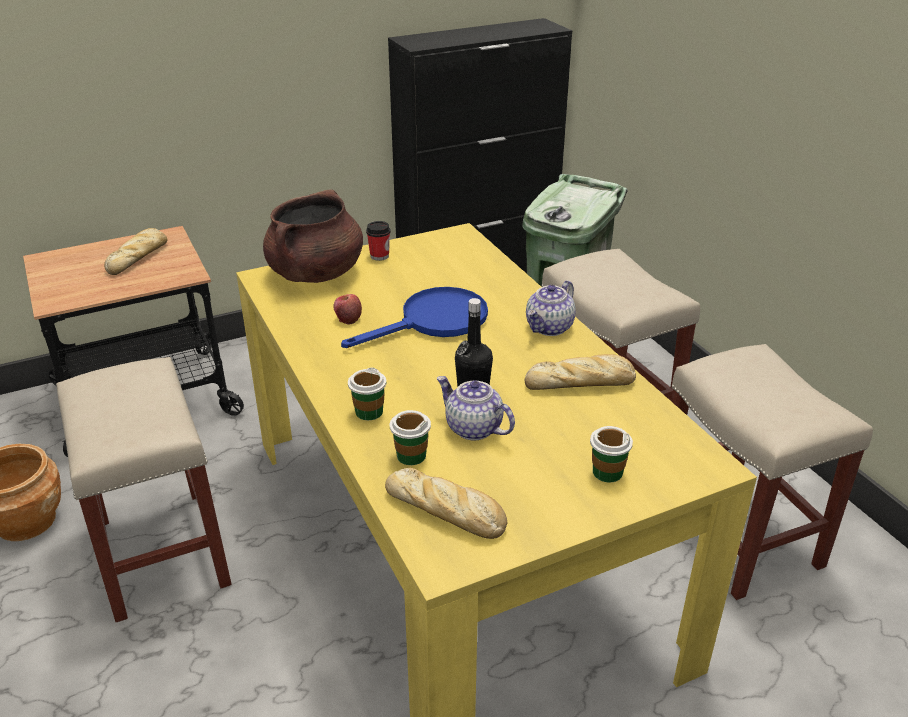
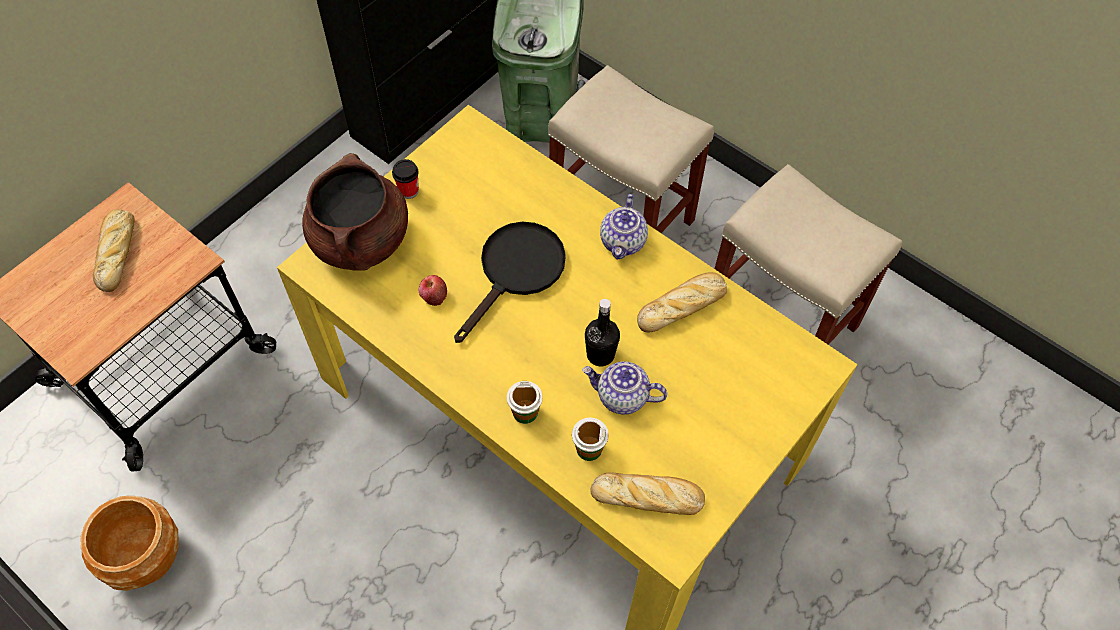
camera: 25 degrees left, 25 degrees up
beige stool [56,357,232,622] -> none
blue frying pan [341,287,488,348] -> black frying pan [454,222,566,343]
cup [590,426,633,482] -> none

